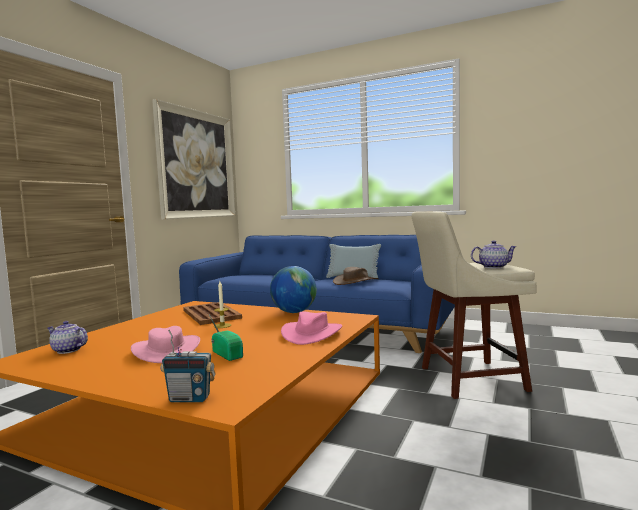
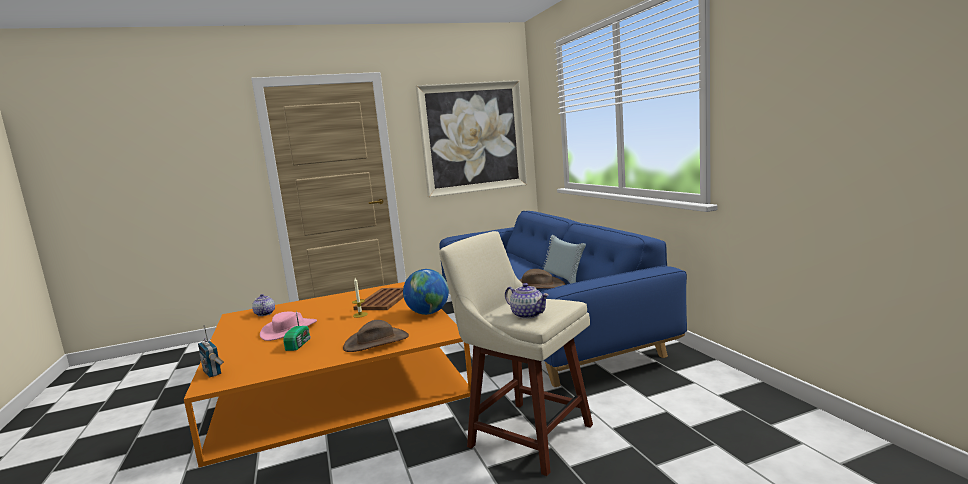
camera: 45 degrees right, 5 degrees up
pink hat [281,311,342,345] -> brown hat [343,320,409,352]

